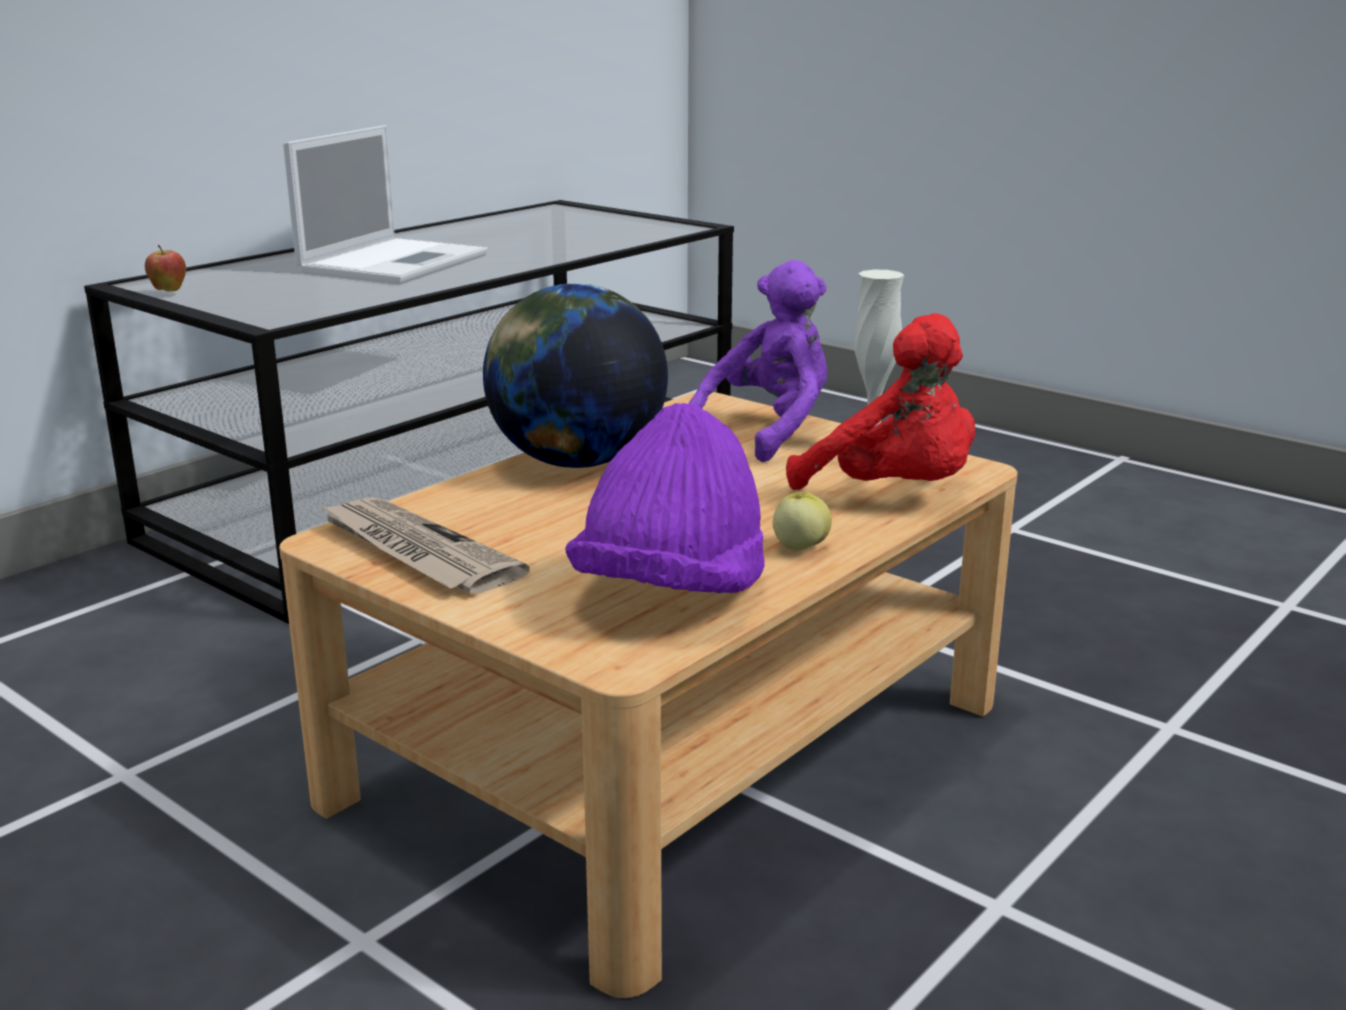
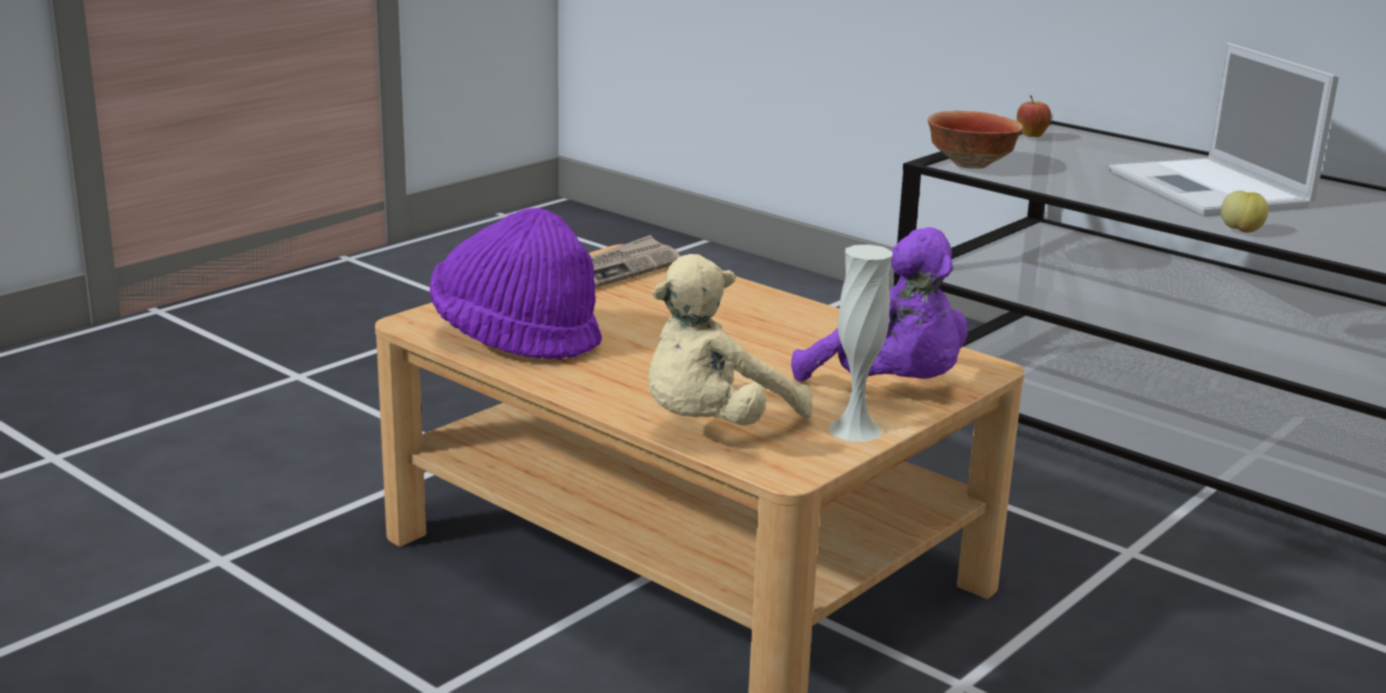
camera: 90 degrees right, 0 degrees up
laptop [283,125,488,284] -> laptop turned 45 degrees clockwise [1109,43,1339,216]
globe [483,283,668,468] -> none
apple [773,492,832,550] -> apple moved to [1221,191,1268,233]
red plush toy [786,313,976,490] -> beige plush toy [648,254,813,425]
none -> bowl [928,111,1023,169]

